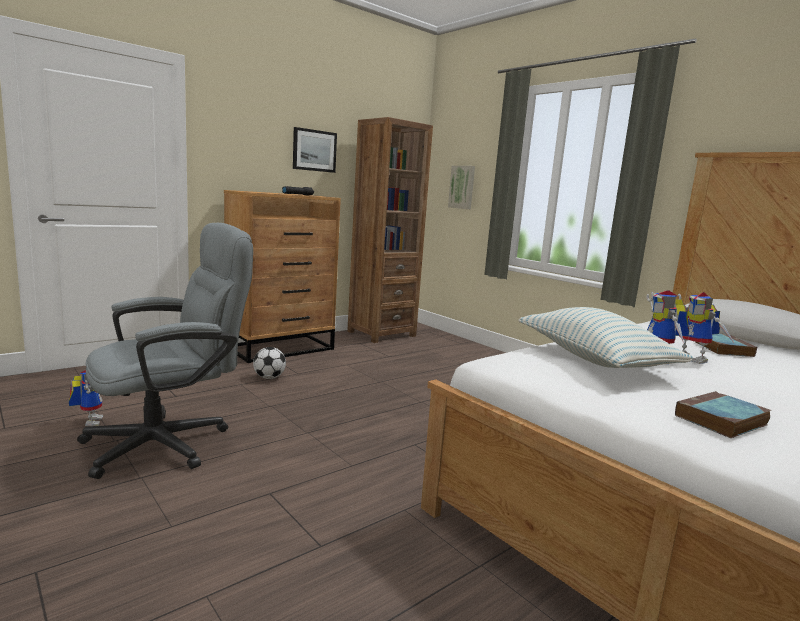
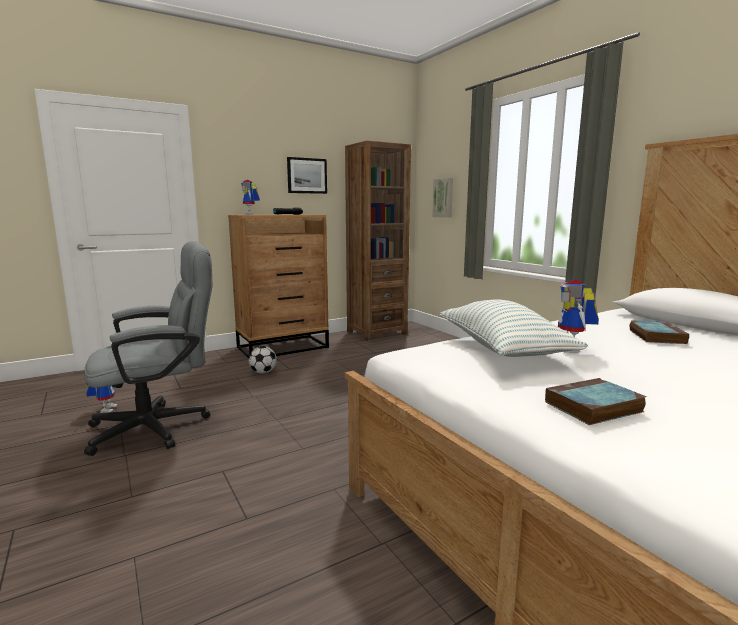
camera: 10 degrees right, 0 degrees up
toy robot [678,292,735,364] -> toy robot moved to [241,180,260,215]

